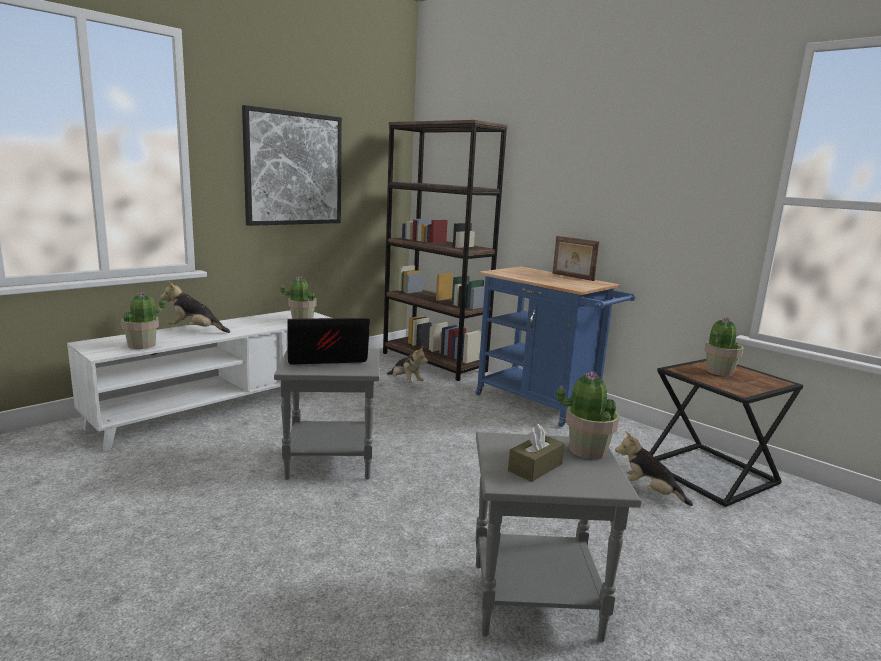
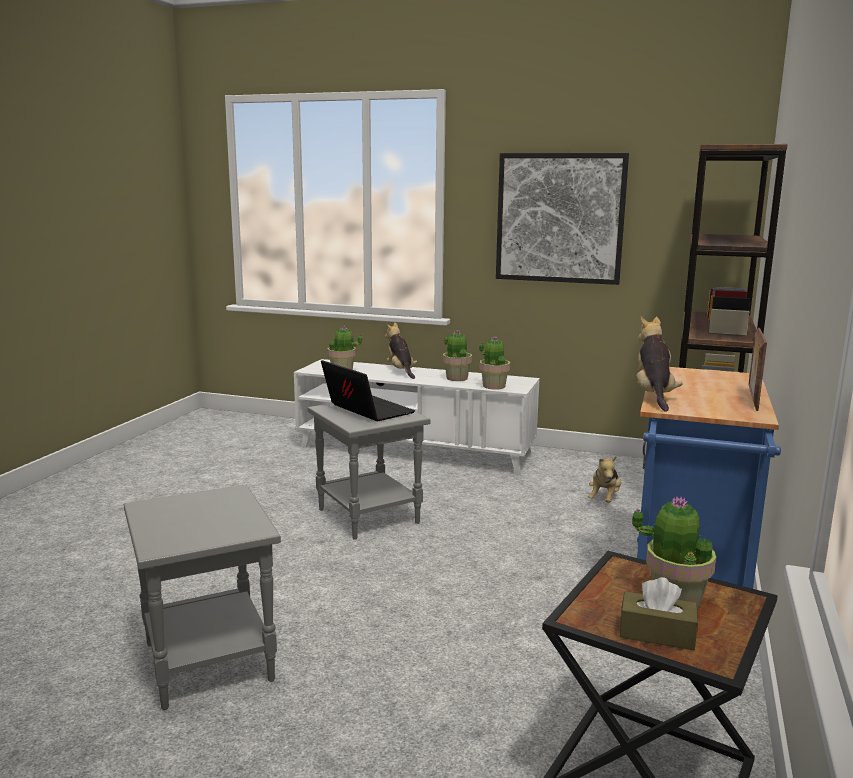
camera: 65 degrees right, 0 degrees up
brown tissue box [508,423,565,482] -> brown tissue box moved to [620,577,698,650]
potted plant [556,371,620,460] -> potted plant moved to [443,330,472,381]
plush toy [615,431,693,506] -> plush toy moved to [636,316,683,412]

